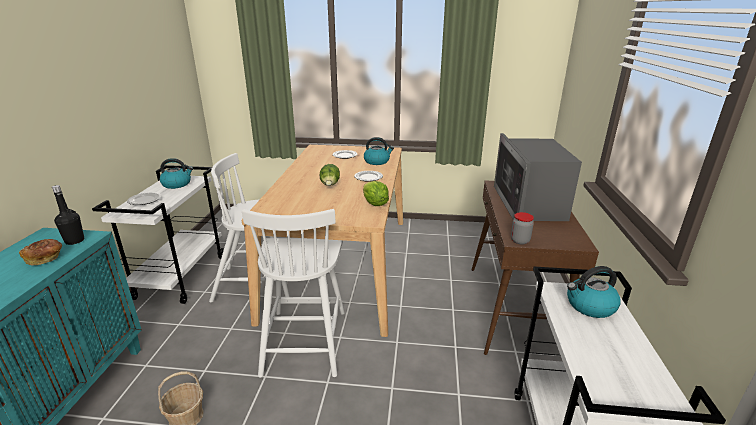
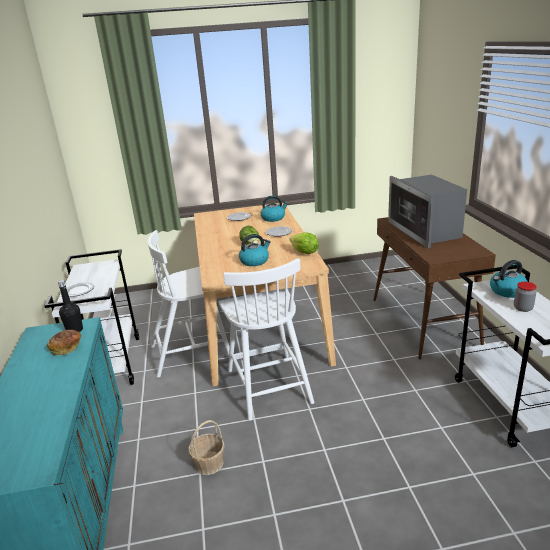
camera: 15 degrees left, 0 degrees up
kettle [159,158,193,189] -> kettle moved to [239,234,271,266]
jar [511,212,534,245] -> jar moved to [514,282,537,312]

